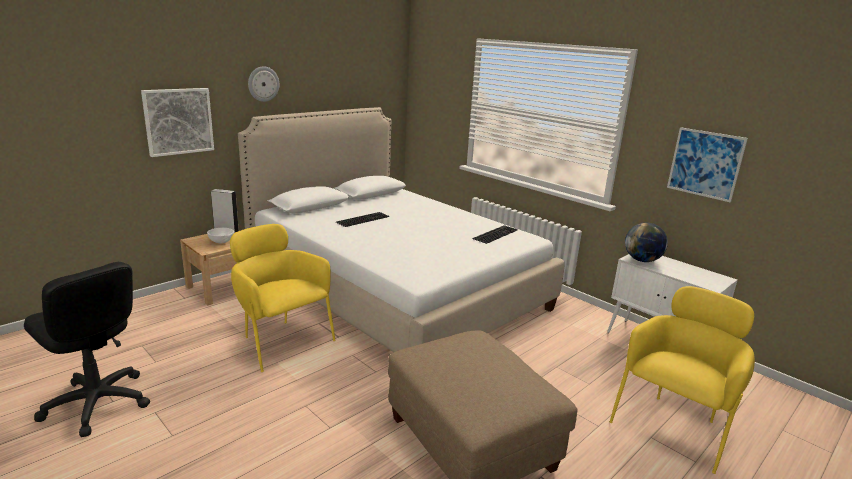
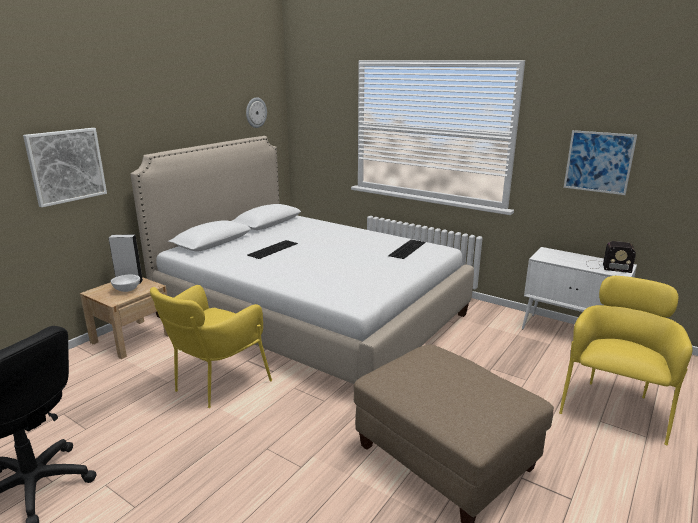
camera: 10 degrees left, 0 degrees up
yellow armchair [230,224,336,372] -> yellow armchair turned 90 degrees counterclockwise [150,285,272,408]
wall clock [248,66,279,102] -> wall clock moved to [246,97,267,128]
globe [625,223,668,262] -> none
none -> radio [586,241,636,273]

